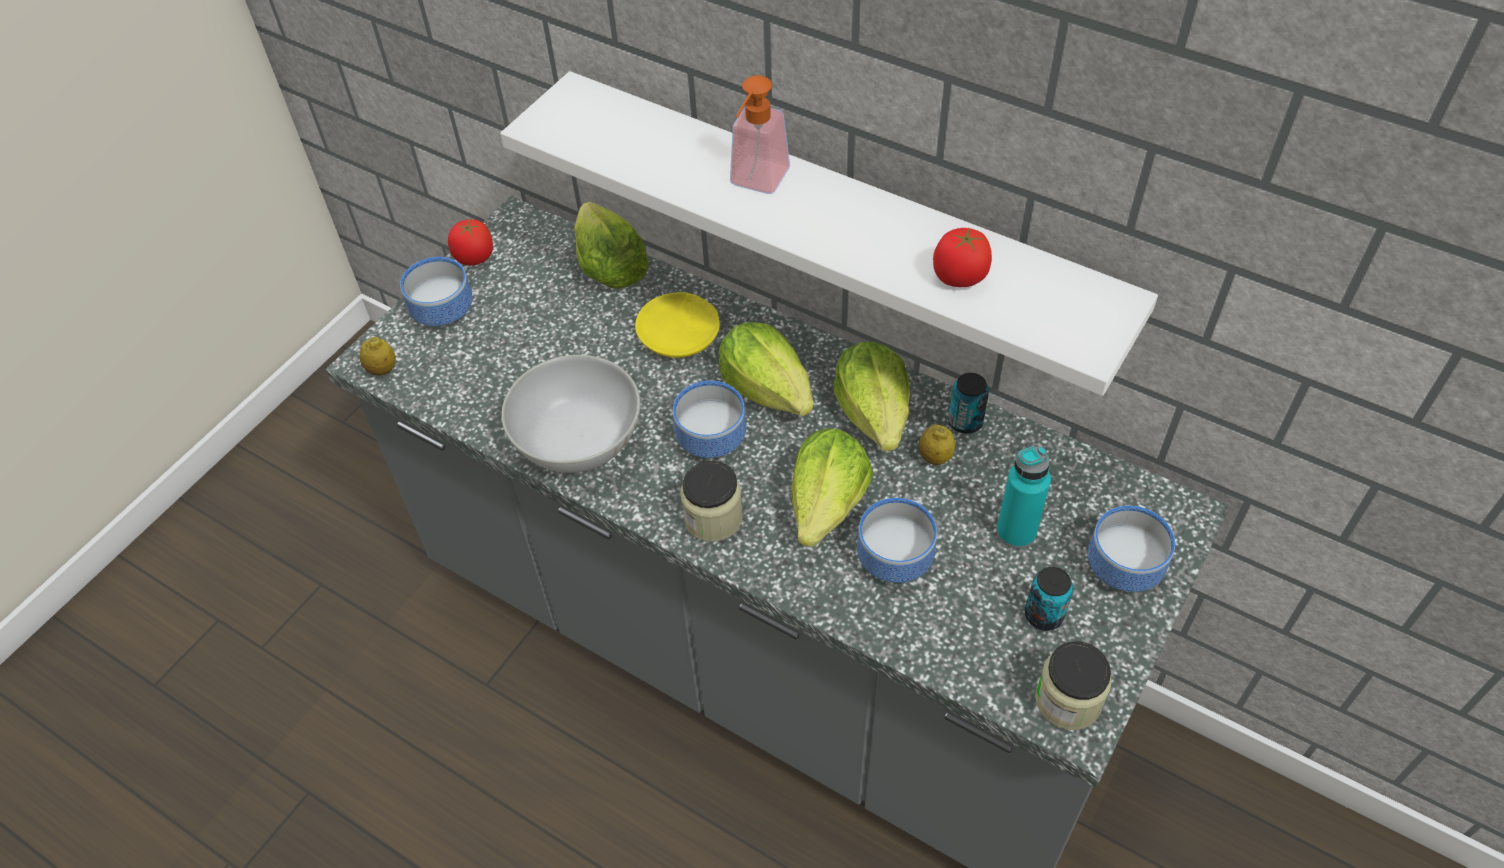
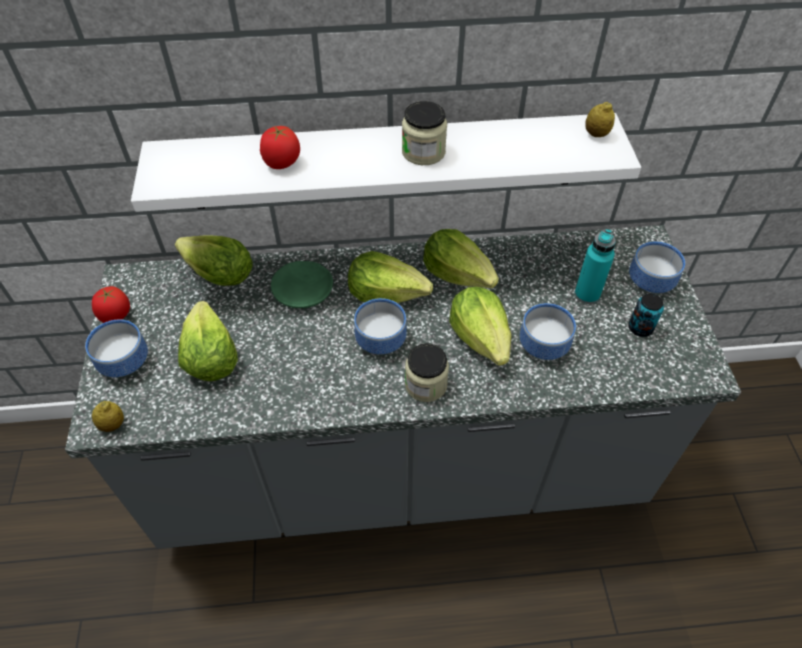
camera: 40 degrees left, 0 degrees up
white bowl [501,355,640,473] -> none
yellow plate [635,292,720,358] -> green plate [271,261,333,308]
soap dispenser [730,75,790,194] -> none
lemon [919,424,955,465] -> lemon moved to [585,102,615,137]
tomato [933,228,992,287] -> tomato moved to [260,126,300,169]
can [948,373,989,434] -> none
jar [1035,641,1112,730] -> jar moved to [402,101,447,165]
none -> lettuce [178,301,238,381]

